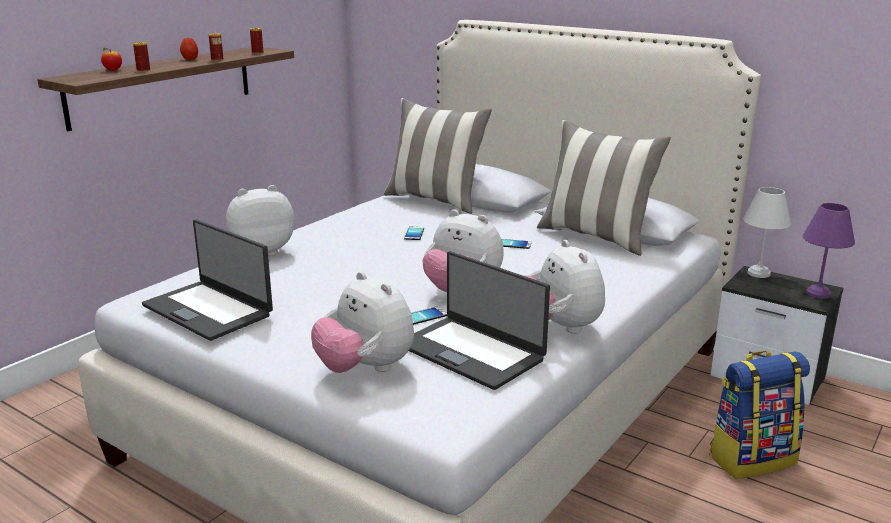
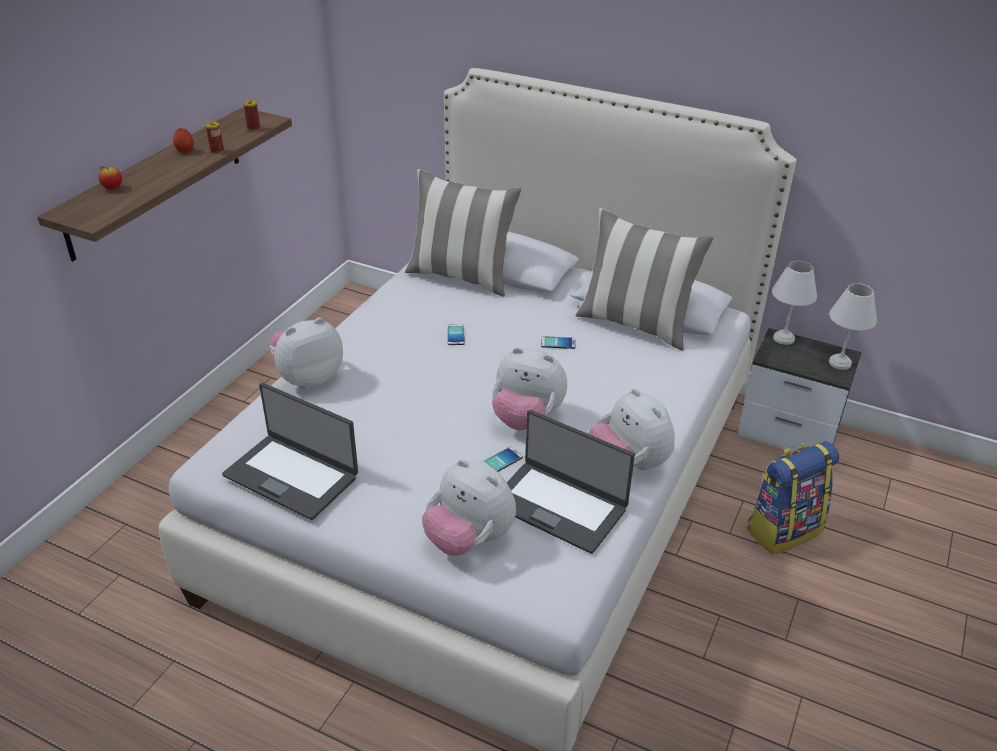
camera: 10 degrees left, 15 degrees up
can [133,42,150,72] -> none
purple table lamp [803,203,855,299] -> white table lamp [829,283,877,370]

